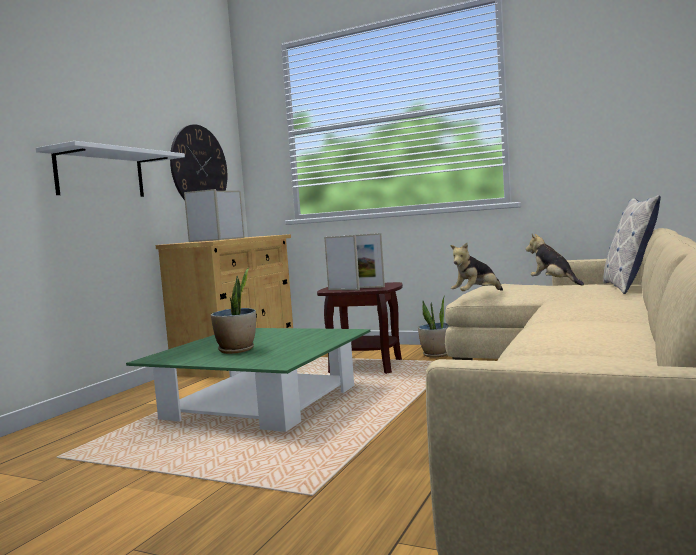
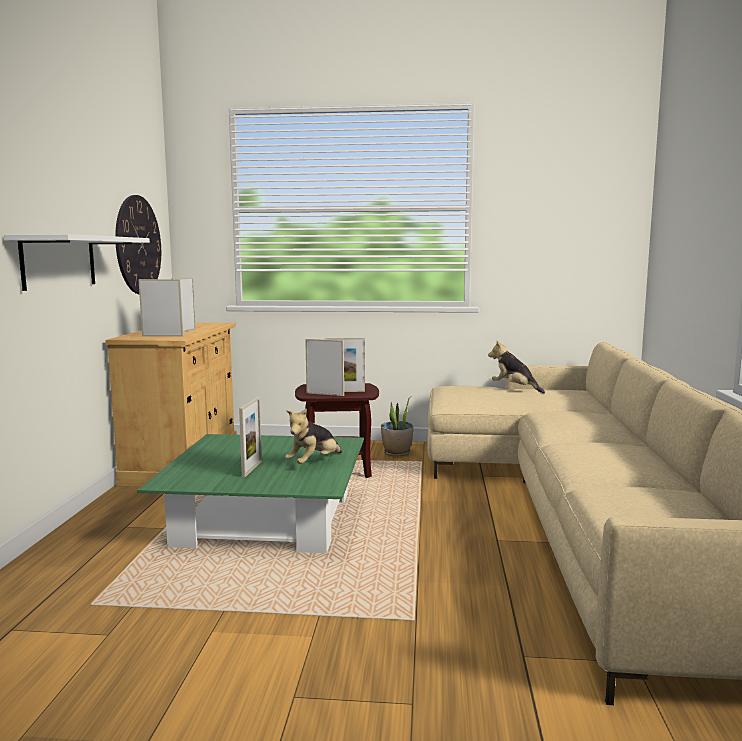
camera: 20 degrees left, 5 degrees up
potted plant [211,268,256,354] -> picture frame [239,397,262,477]
plush toy [450,243,503,291] -> plush toy moved to [285,409,342,464]
pillow [603,195,661,294] -> none

